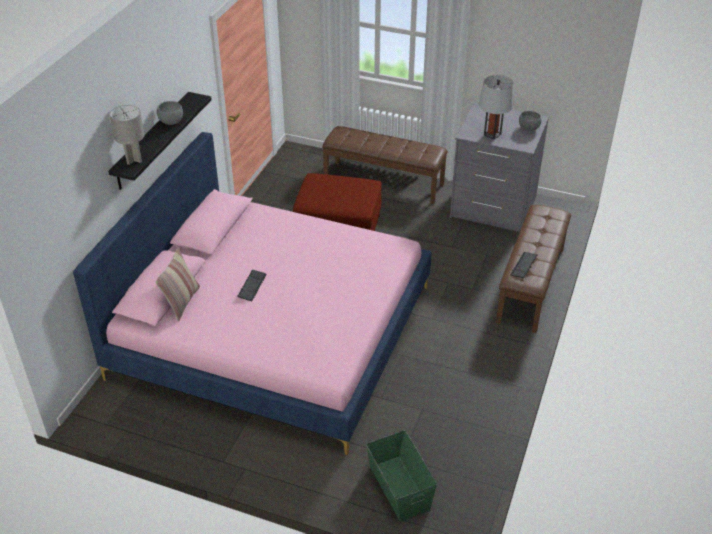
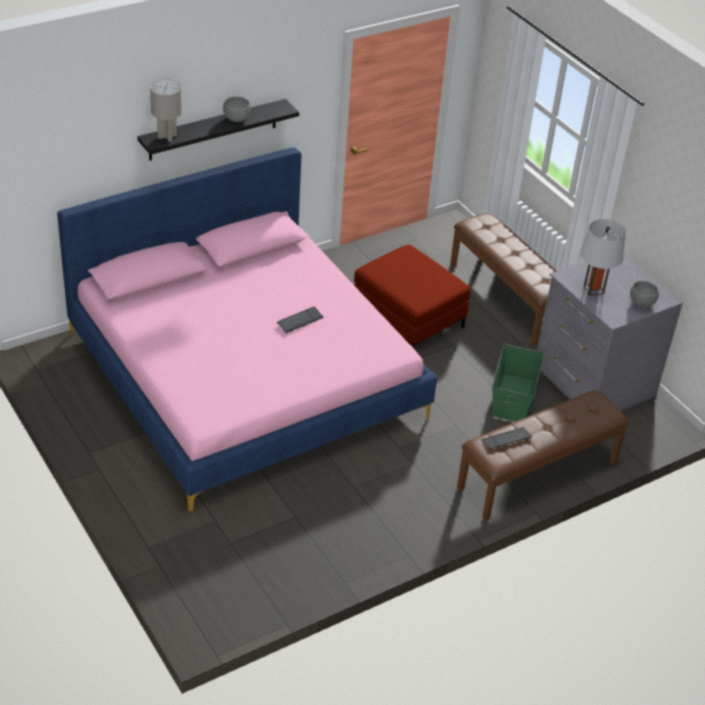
camera: 35 degrees right, 0 degrees up
pillow [156,248,200,321] -> none
keyboard [238,270,267,301] -> keyboard moved to [277,307,324,333]
green storage box [366,430,437,522] -> green storage box moved to [492,344,544,421]

